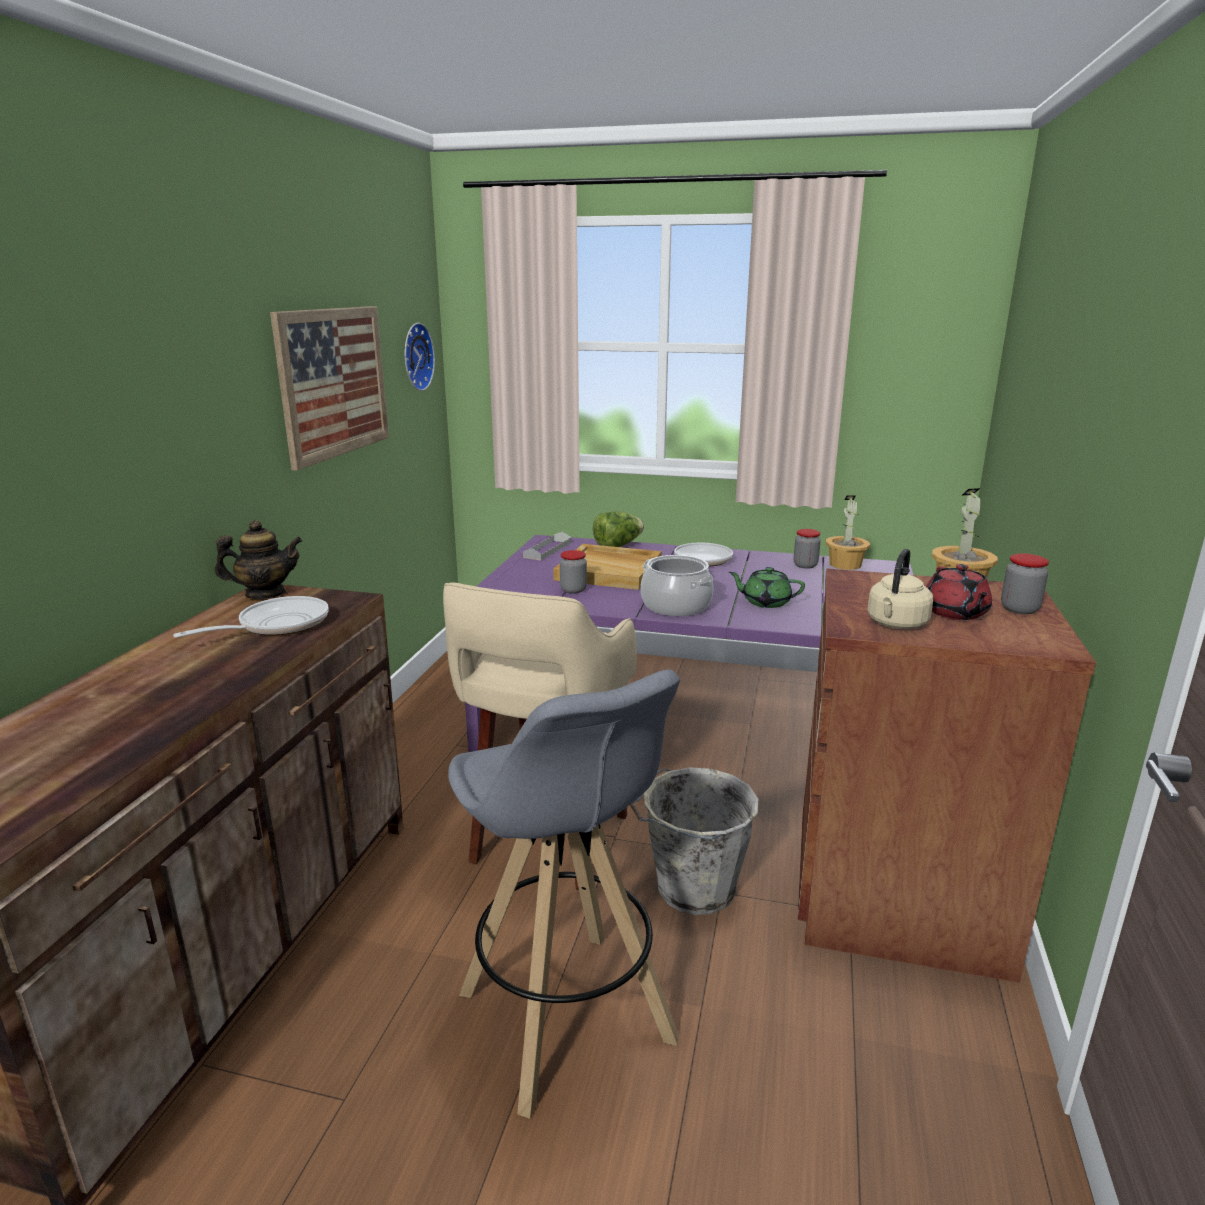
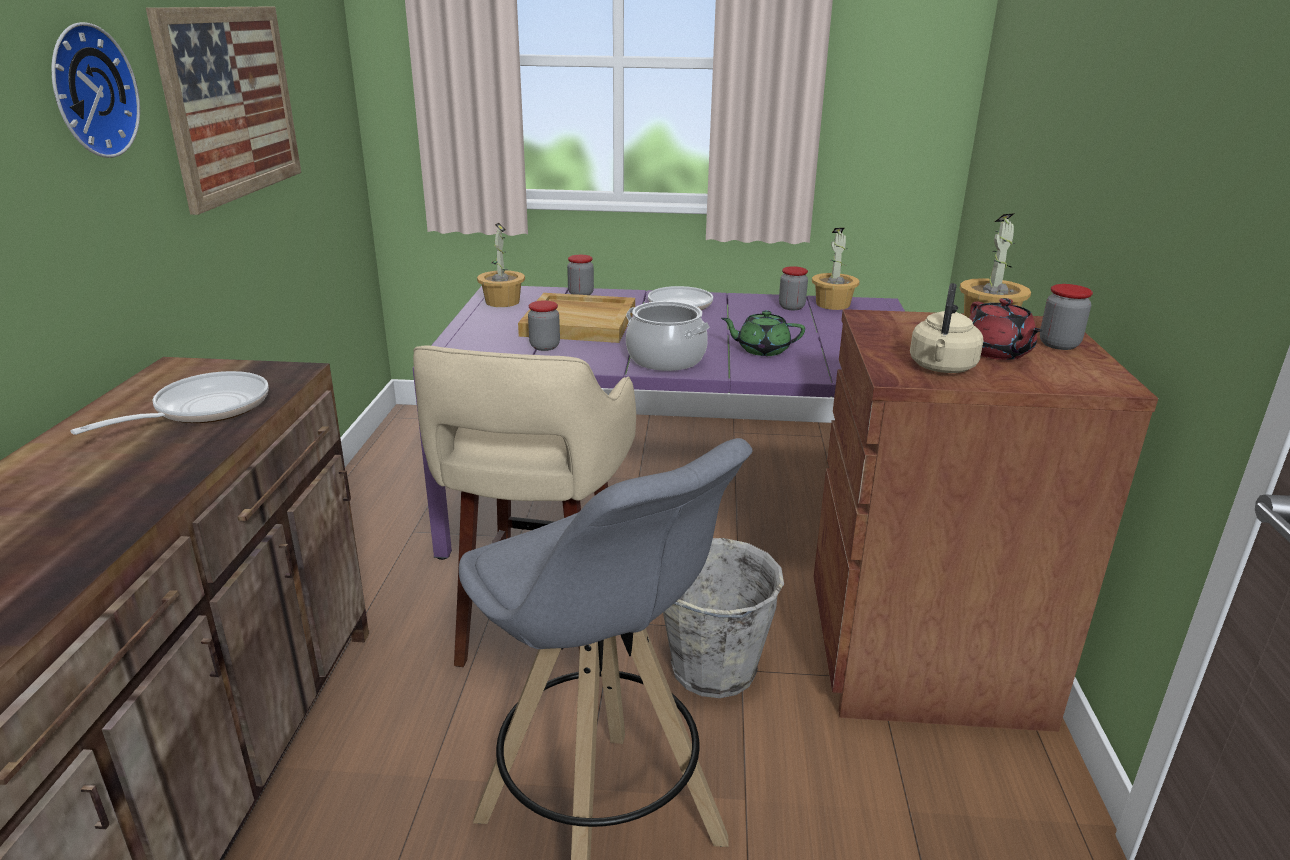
camera: 10 degrees left, 5 degrees up
teapot [215,520,303,599] -> none
wall clock [404,323,435,391] -> wall clock moved to [51,22,140,158]
grey tray [523,532,571,561] -> potted plant [477,223,525,307]
lettuce [593,511,644,547] -> jar [567,255,594,295]

